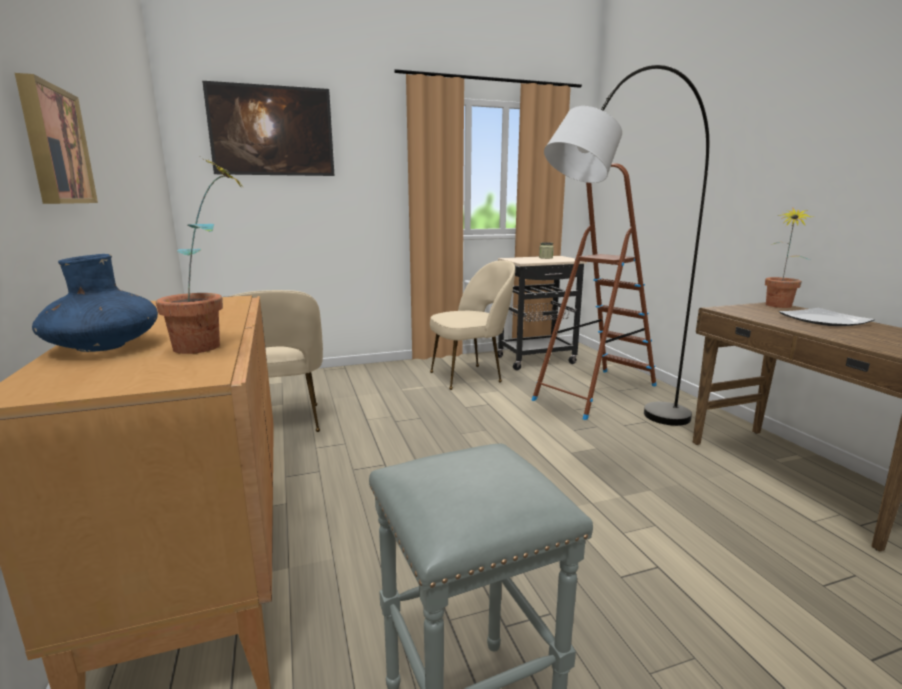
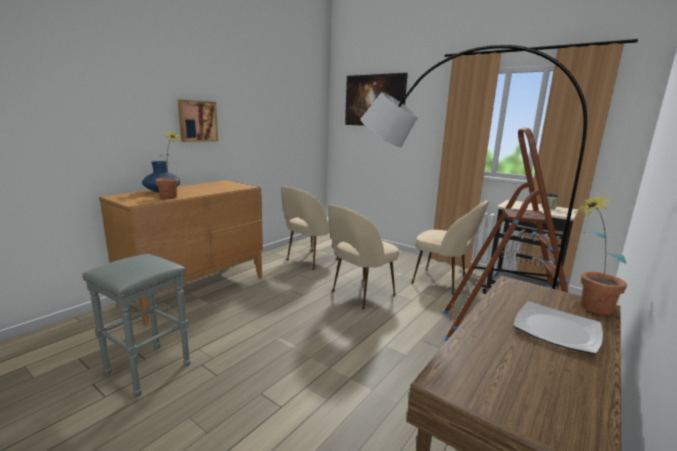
camera: 55 degrees right, 0 degrees up
none -> beige chair [328,204,399,309]

